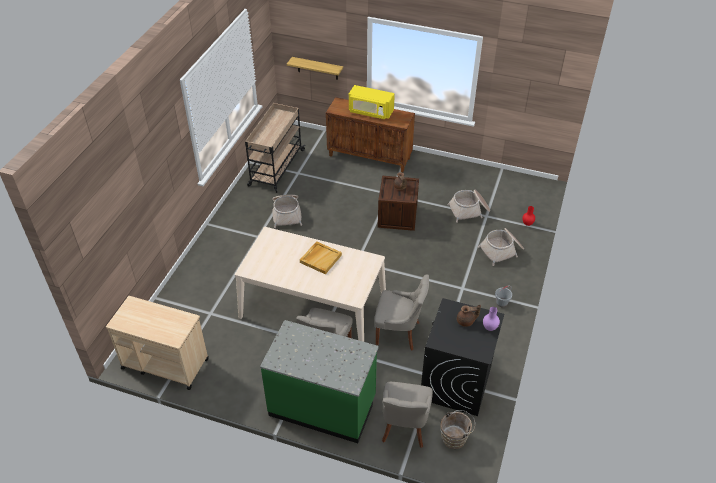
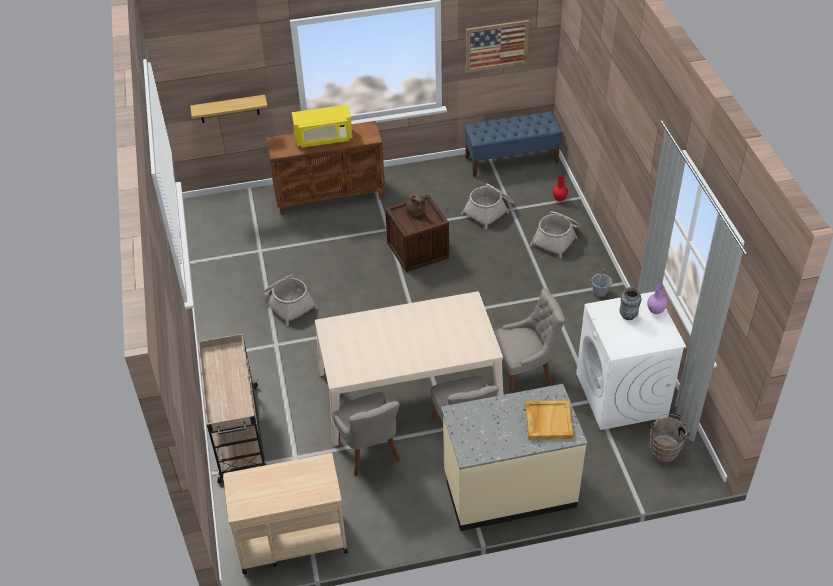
camera: 30 degrees left, 0 degrees up
beige cart [245,103,306,193] -> beige cart moved to [198,334,266,484]
green counter [260,320,379,443] -> beige counter [441,384,587,531]
beige tray [300,241,342,274] -> beige tray moved to [525,400,574,440]
grey chair [382,382,433,448] -> grey chair moved to [332,392,400,476]
black washing machine [421,298,504,416] -> white washing machine [576,291,686,430]
brown teapot [457,305,481,327] -> vase [619,287,642,320]
none -> blue bench [464,112,563,177]
none -> picture [466,20,529,73]

